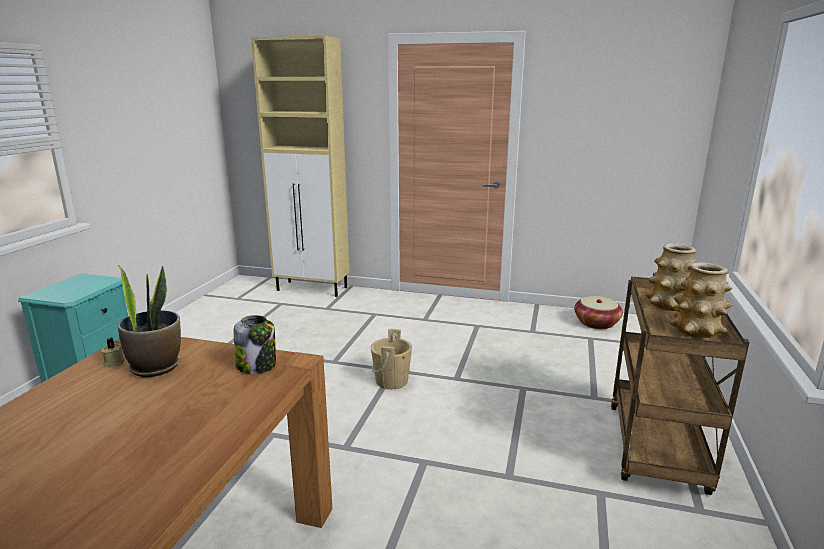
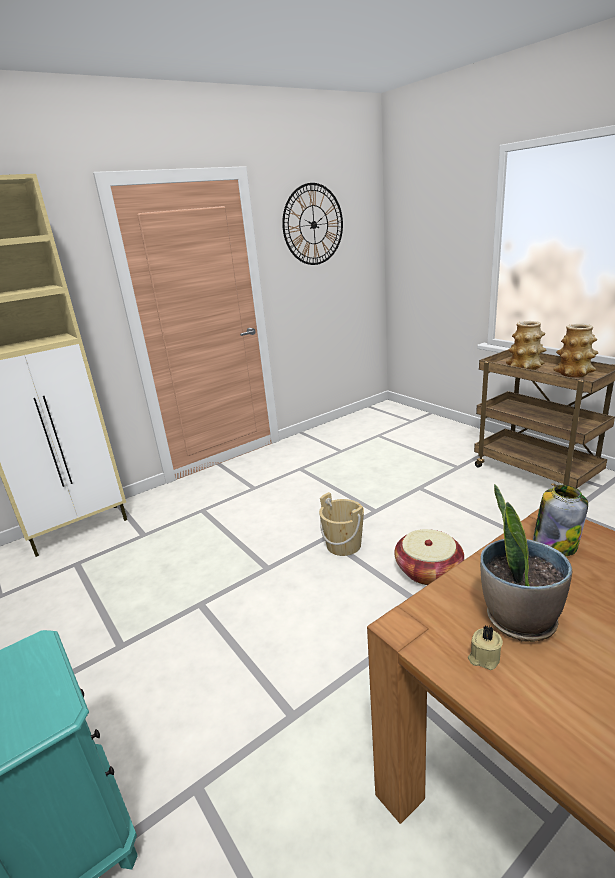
camera: 50 degrees left, 5 degrees up
basket [574,296,623,329] -> basket moved to [394,529,464,585]
none -> wall clock [282,183,343,265]

